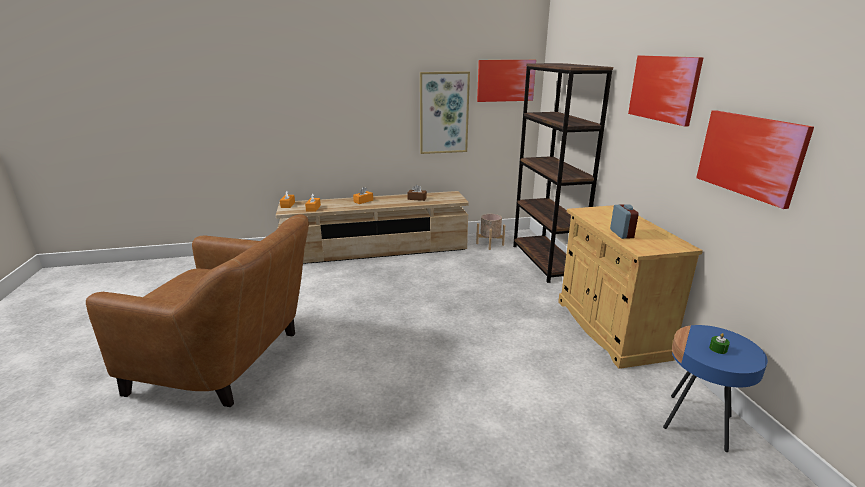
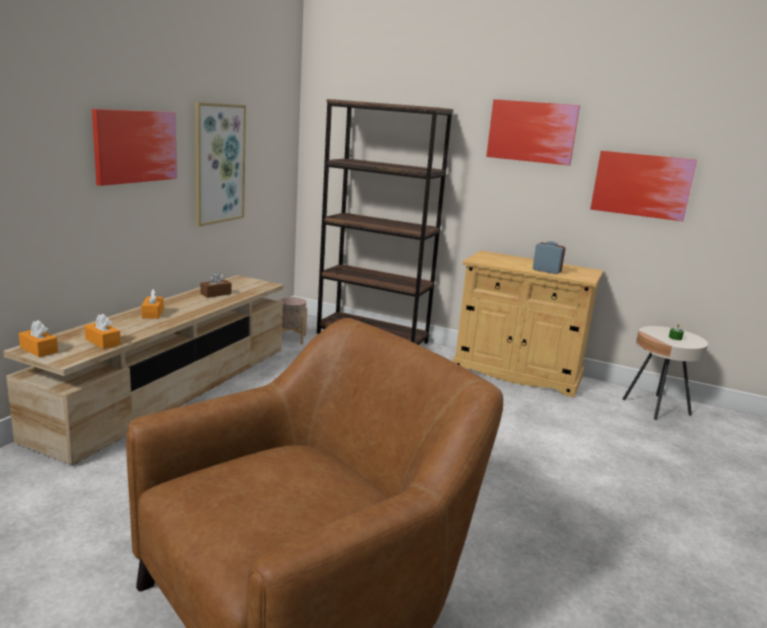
camera: 55 degrees left, 5 degrees down
picture [477,60,536,102] -> picture moved to [92,109,177,186]
blue side table [663,325,768,452] -> beige side table [623,326,708,420]

